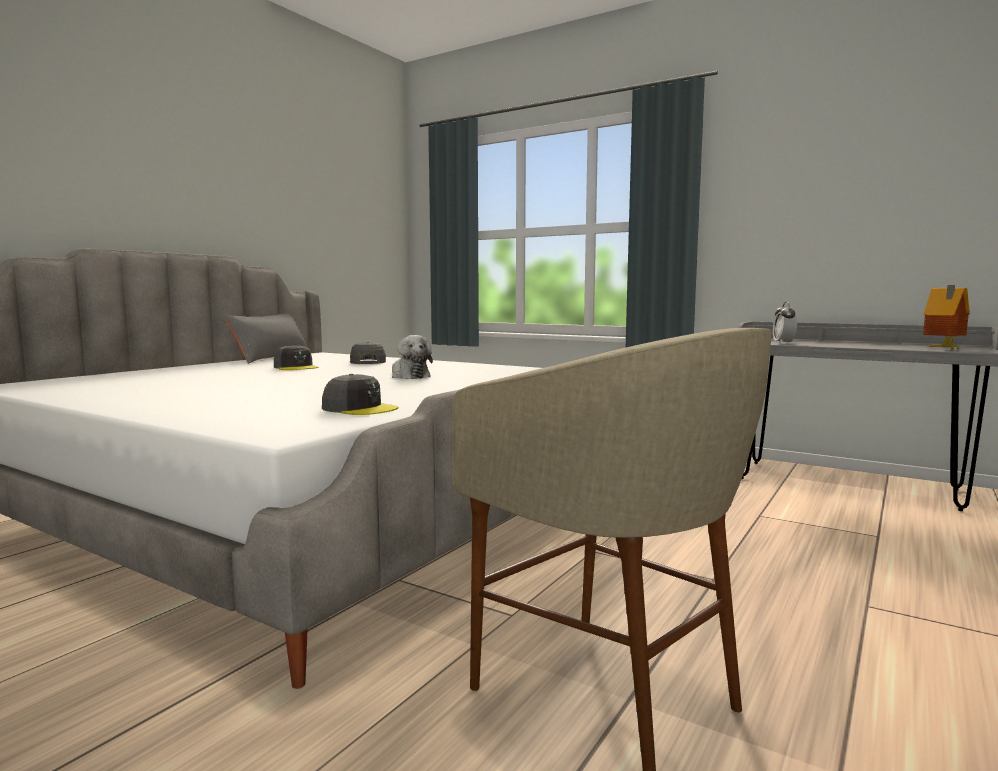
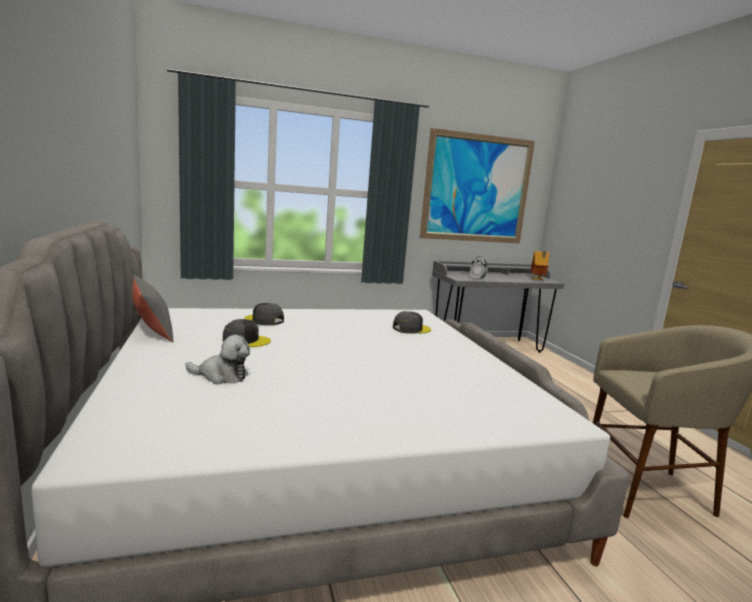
camera: 50 degrees left, 5 degrees up
grey cap [322,374,398,415] -> grey cap moved to [393,311,431,334]
plush toy [392,335,433,379] -> plush toy moved to [185,335,250,384]
none -> picture [420,128,535,243]

